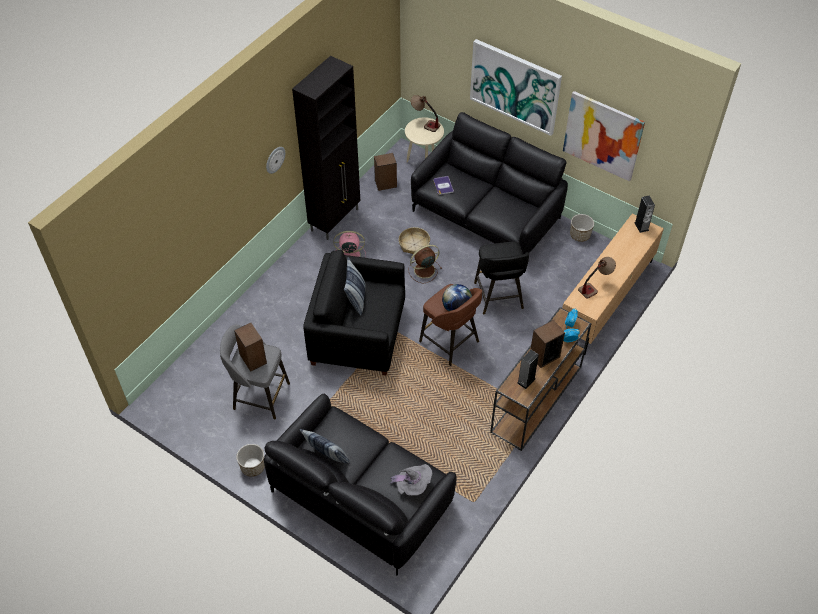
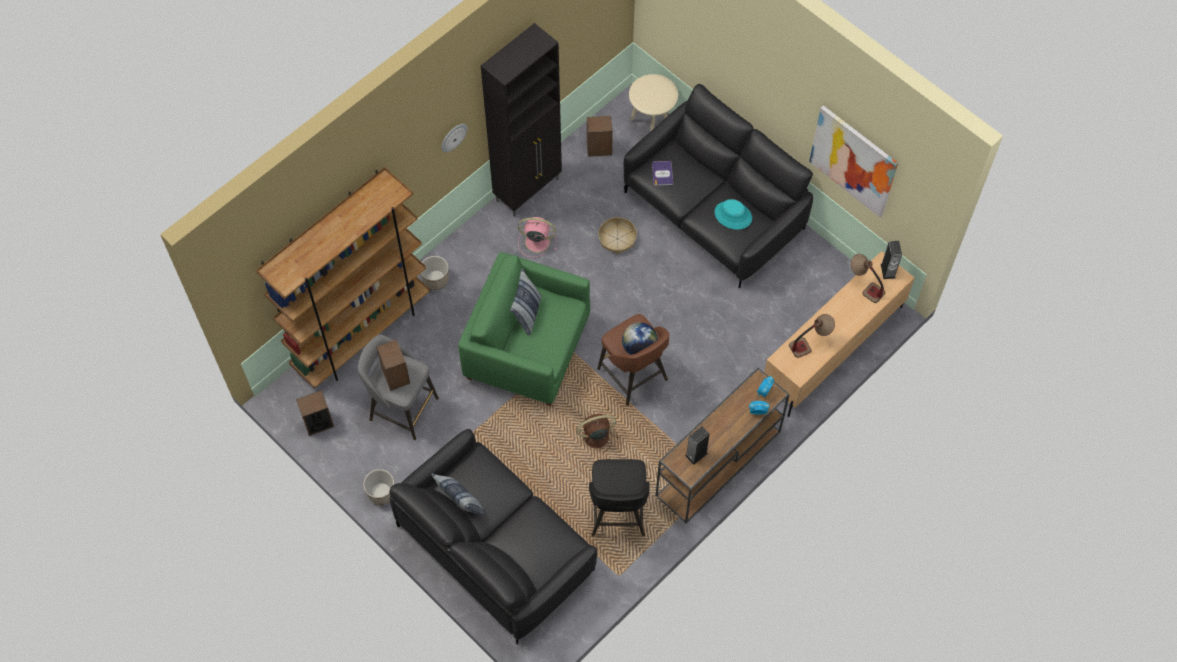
camera: 10 degrees right, 10 degrees up
black armchair [303,250,405,376] -> green armchair [458,252,590,406]
grey hat [389,464,432,496] -> none
brown fan [408,245,442,283] -> brown fan moved to [577,414,619,454]
table lamp [411,95,441,132] -> table lamp moved to [851,254,885,303]
picture [470,39,562,136] -> none
black stool [474,242,529,314] -> black stool moved to [589,459,650,536]
speaker [530,320,565,368] -> speaker moved to [296,390,334,436]
planter [570,214,594,242] -> planter moved to [421,256,449,290]
none -> brown bookcase [256,167,430,389]
none -> turquoise hat [715,199,752,230]

